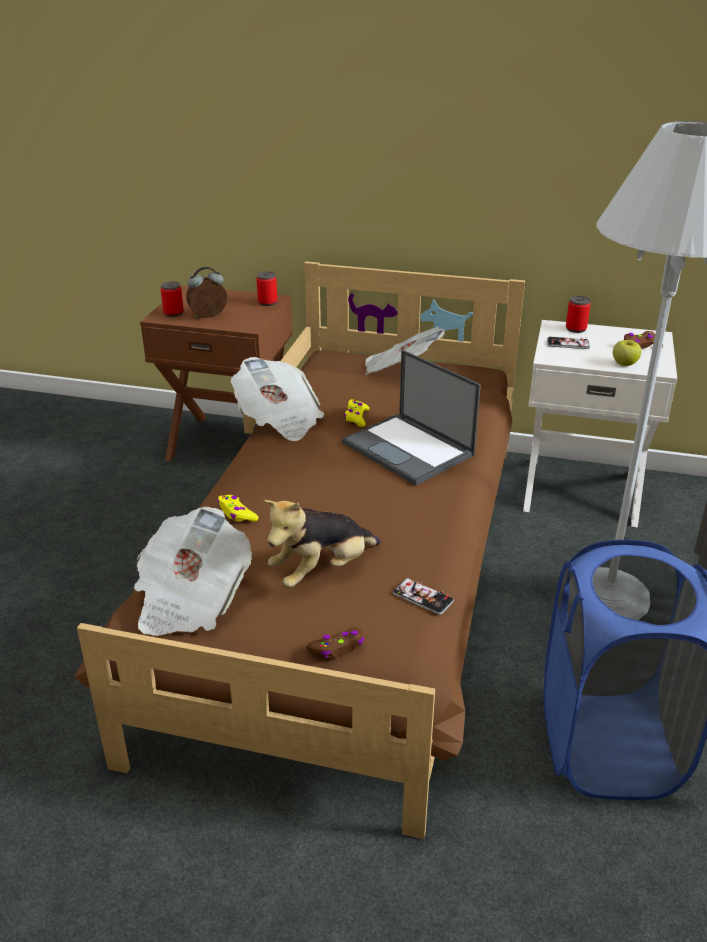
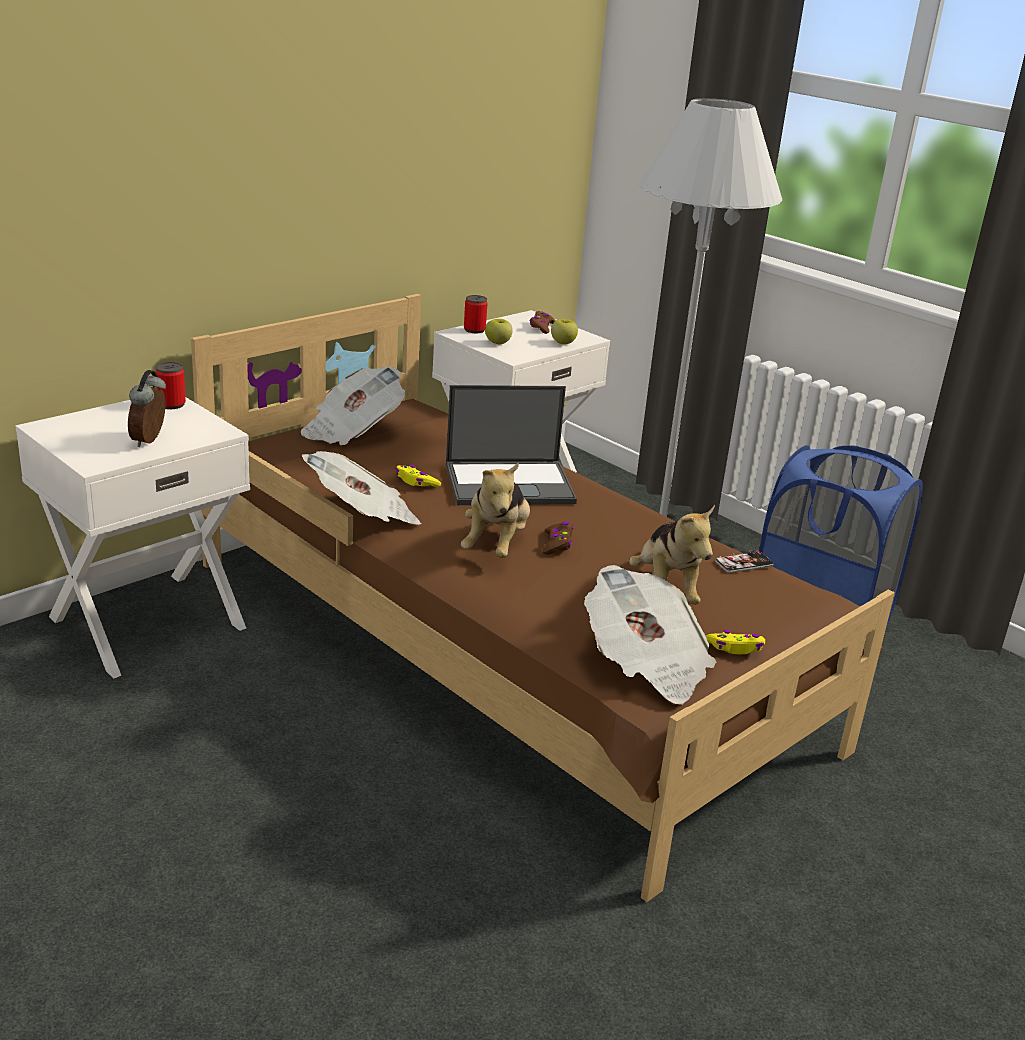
camera: 60 degrees left, 5 degrees down
brown nightstand [140,285,293,462] -> white nightstand [15,397,250,679]
can [161,282,184,317] -> none
yellow game controller [217,495,259,522] -> yellow game controller moved to [706,630,765,654]
brown game controller [306,627,365,658] -> brown game controller moved to [542,521,573,555]
phone [547,336,590,349] -> apple [485,319,513,344]
none -> plush toy [461,462,530,558]

